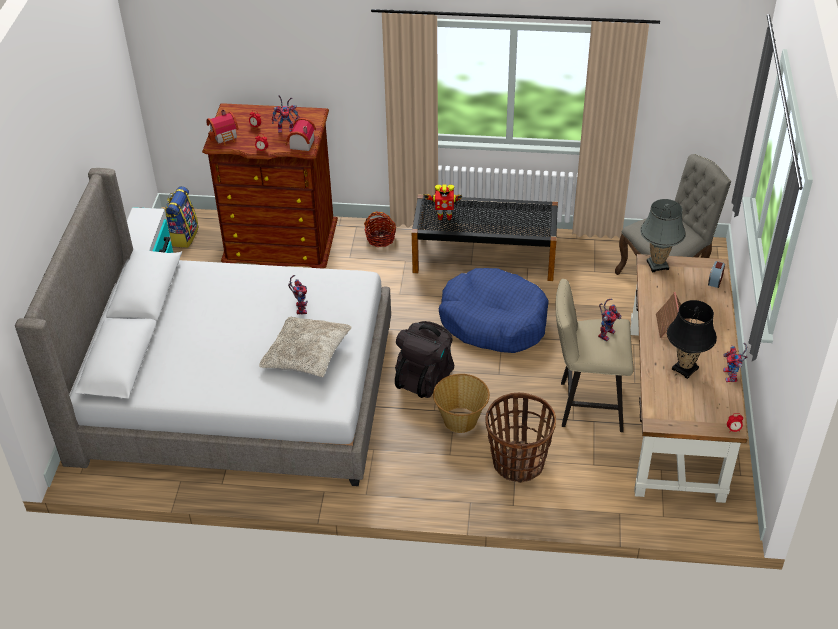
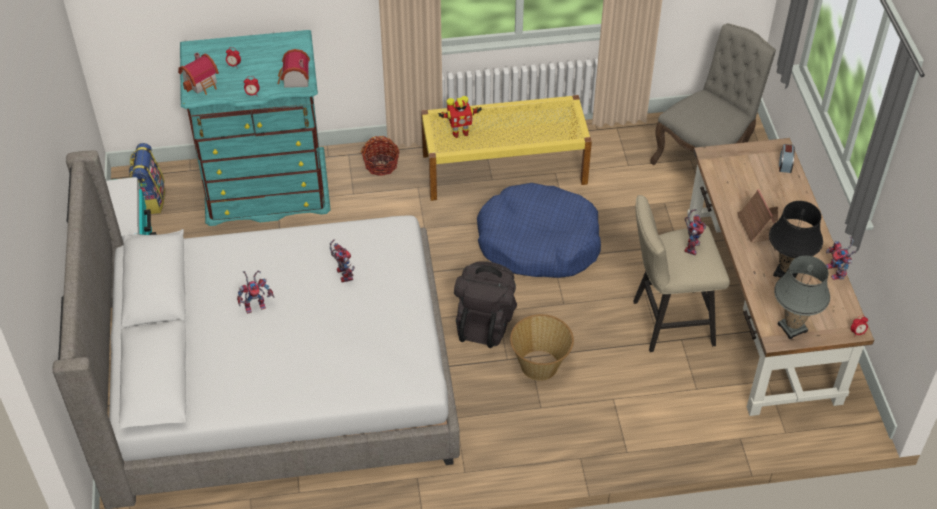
camera: 15 degrees left, 5 degrees up
brown dresser [202,103,338,269] -> turquoise dresser [180,30,331,226]
beige pillow [259,317,351,377] -> none
toy robot [272,95,300,133] -> toy robot moved to [237,270,275,314]
black bench [412,194,558,281] -> yellow bench [421,95,592,201]
basket [485,393,556,483] -> none
grey table lamp [640,199,686,272] -> grey table lamp moved to [774,256,830,339]

